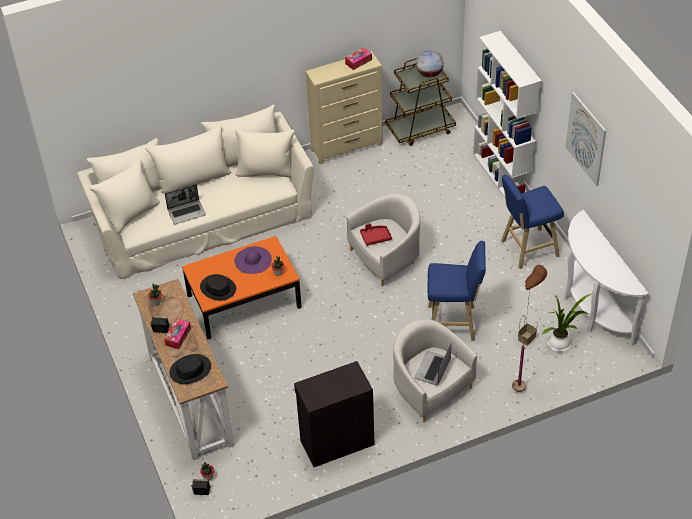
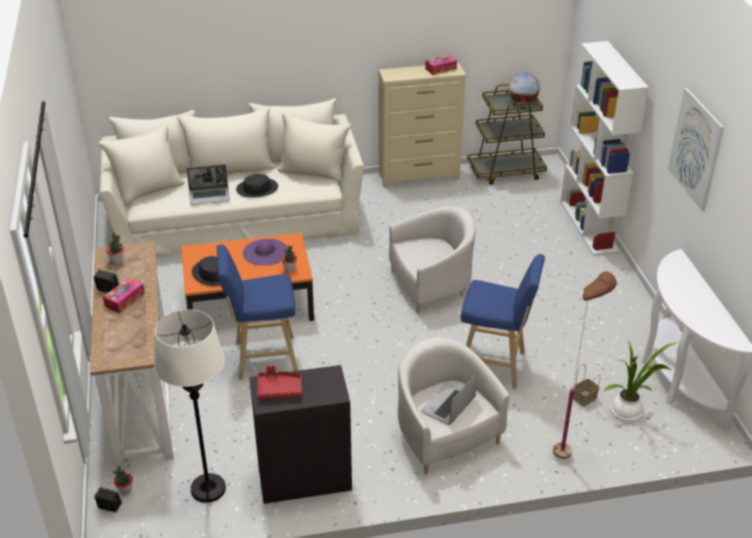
camera: 10 degrees right, 10 degrees down
black hat [170,354,211,384] -> black hat moved to [236,174,278,198]
red tray [360,223,392,246] -> red tray moved to [258,365,302,399]
blue stool [501,175,564,269] -> blue stool moved to [217,244,298,380]
none -> white floor lamp [154,309,226,503]

